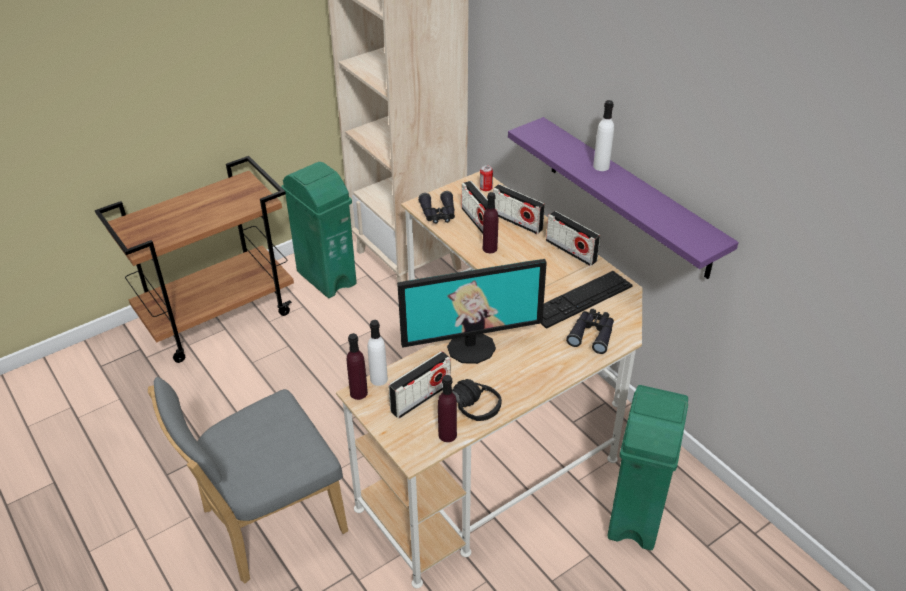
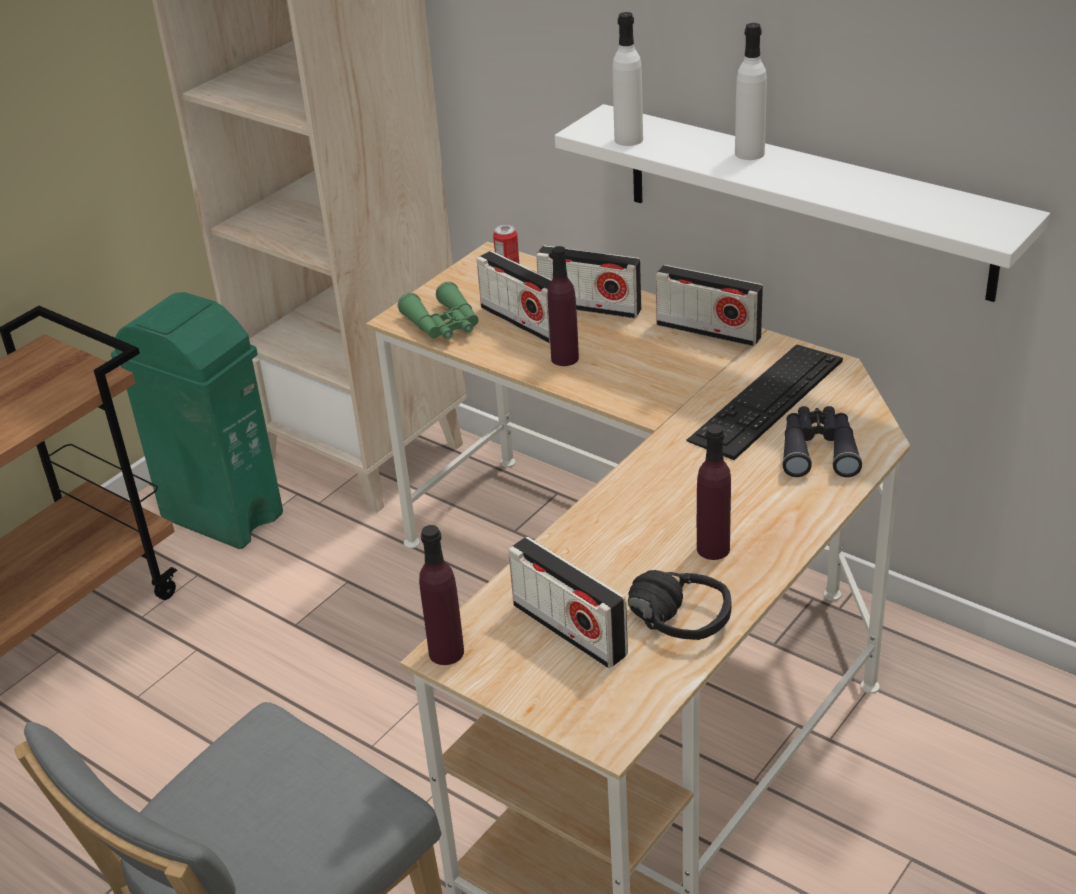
camera: 15 degrees left, 5 degrees down
white bottle [368,320,388,386] -> white bottle moved to [613,12,643,146]
radio [389,351,451,419] -> radio turned 105 degrees clockwise [508,537,628,669]
monitor [397,259,547,364] -> none
black binoculars [418,191,455,224] -> green binoculars [398,281,479,340]
purple bottle [438,375,457,442] -> purple bottle moved to [697,424,731,560]
purple shelf [508,117,739,279] -> white shelf [555,104,1050,302]
green trash can [607,385,688,551] -> none

